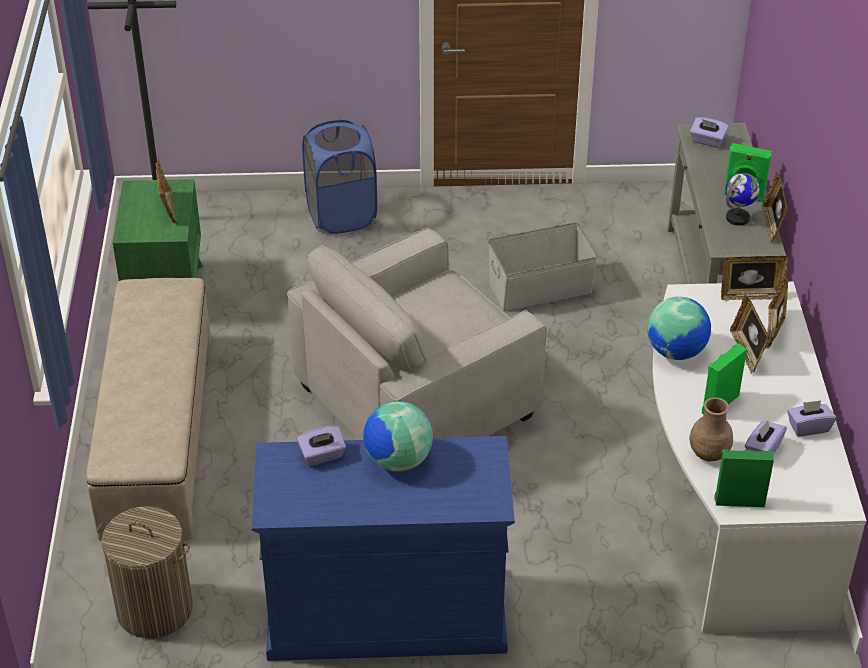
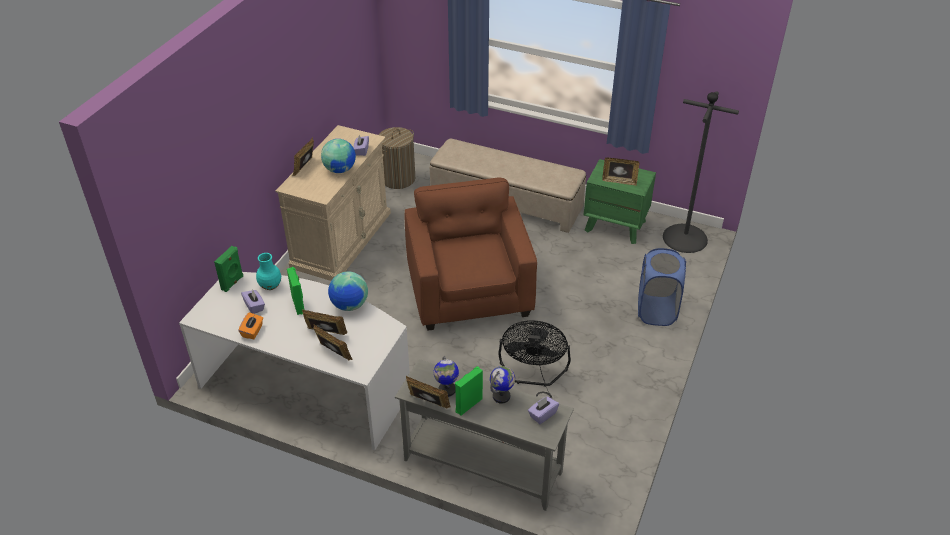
camera: 115 degrees right, 0 degrees up
blue dresser [252,436,515,661] -> beige dresser [275,125,391,281]
grey armchair [287,228,547,440] -> brown armchair [405,178,537,331]
grey storage box [488,222,598,311] -> black fan [498,320,571,399]
brown vase [689,397,733,461] -> turquoise vase [256,253,281,290]
picture frame [721,256,788,300] -> picture frame moved to [293,137,314,176]
purple tissue box [787,400,836,437] -> orange tissue box [238,312,263,339]
none -> globe [490,366,515,404]

